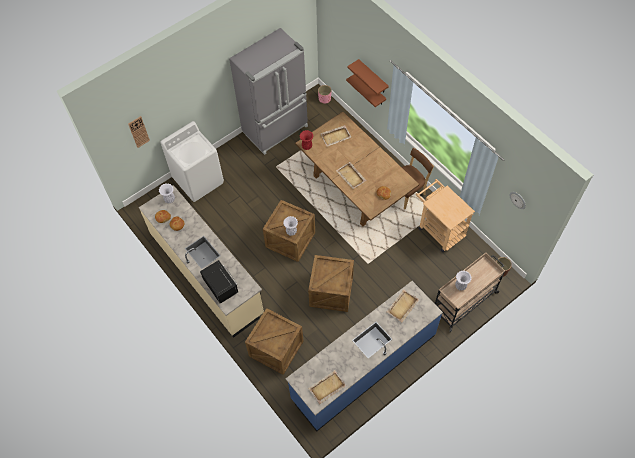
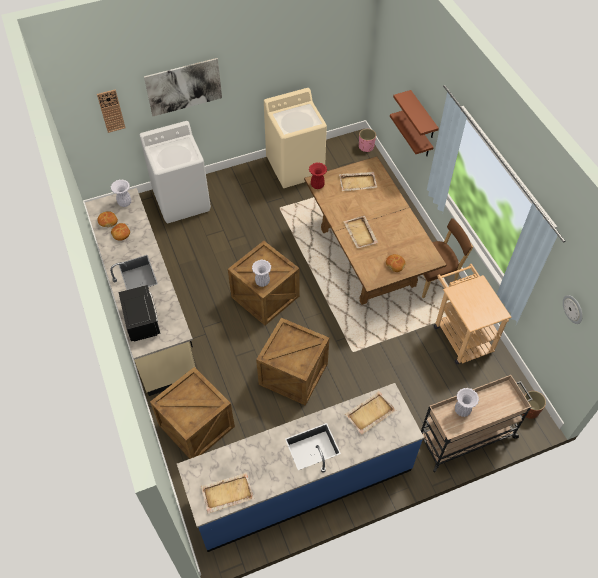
camera: 15 degrees right, 5 degrees down
grey fridge [229,28,308,155] -> beige washing machine [264,88,327,188]
none -> picture [144,58,222,116]

